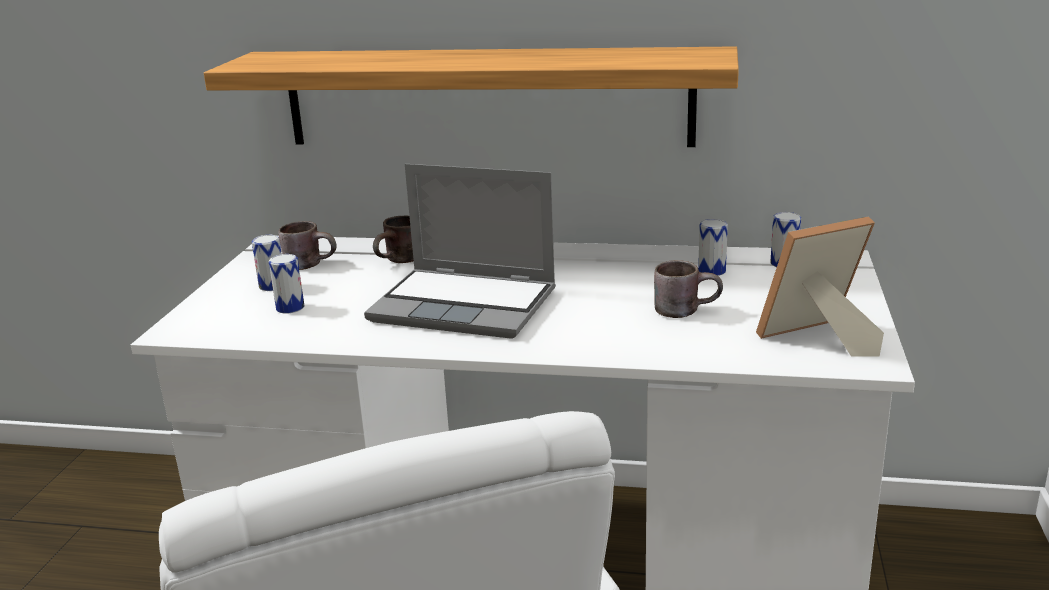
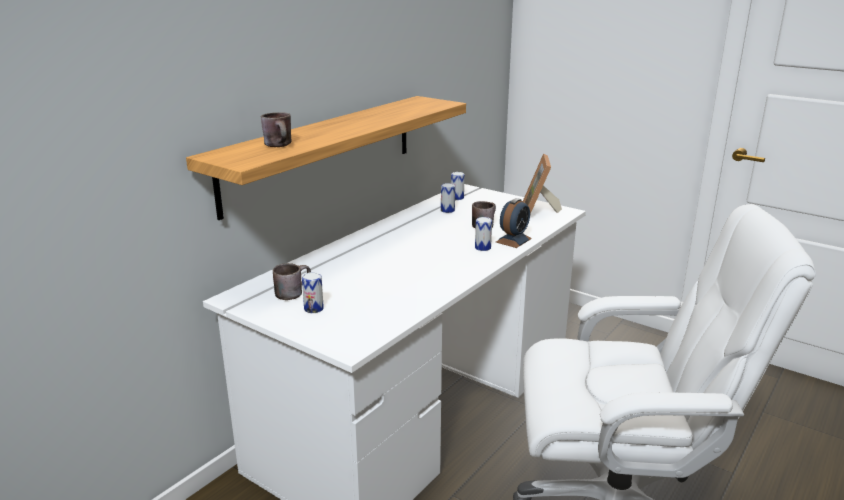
camera: 65 degrees left, 0 degrees up
can [269,254,305,314] -> can moved to [475,217,492,251]
laptop [364,164,556,339] -> none
brown mug [373,216,414,263] -> brown mug moved to [261,112,292,147]
none -> alarm clock [496,198,532,248]

